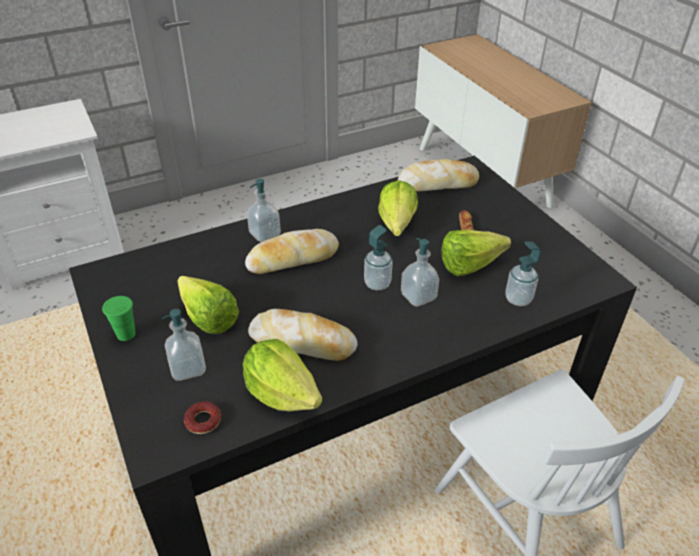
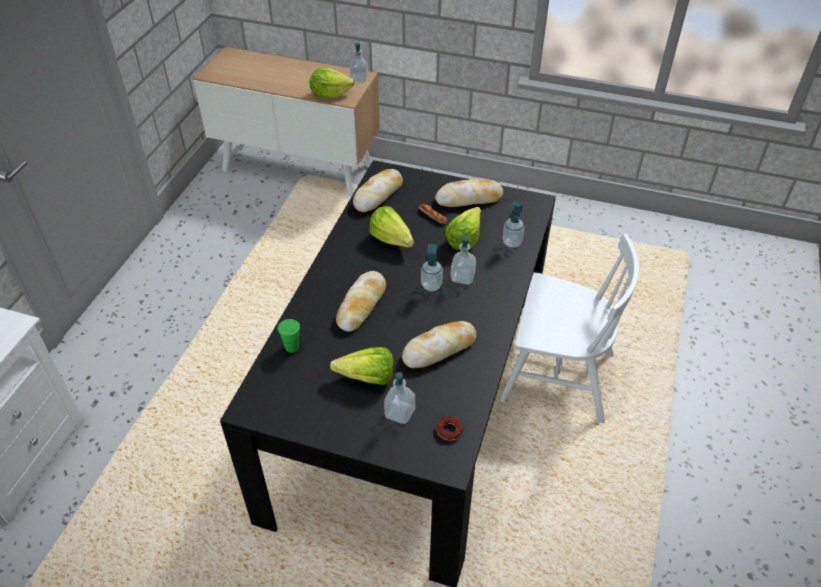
camera: 45 degrees left, 5 degrees up
green cup [102,296,136,341] -> green cup moved to [278,319,300,353]
lettuce [243,339,322,411] -> lettuce moved to [310,68,354,98]
soap dispenser [247,179,281,242] -> soap dispenser moved to [350,43,368,82]
none -> bread [435,179,503,207]

